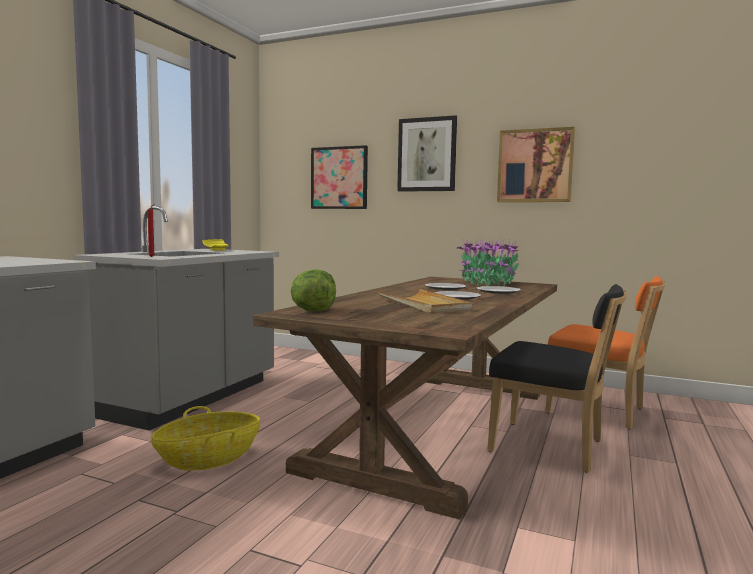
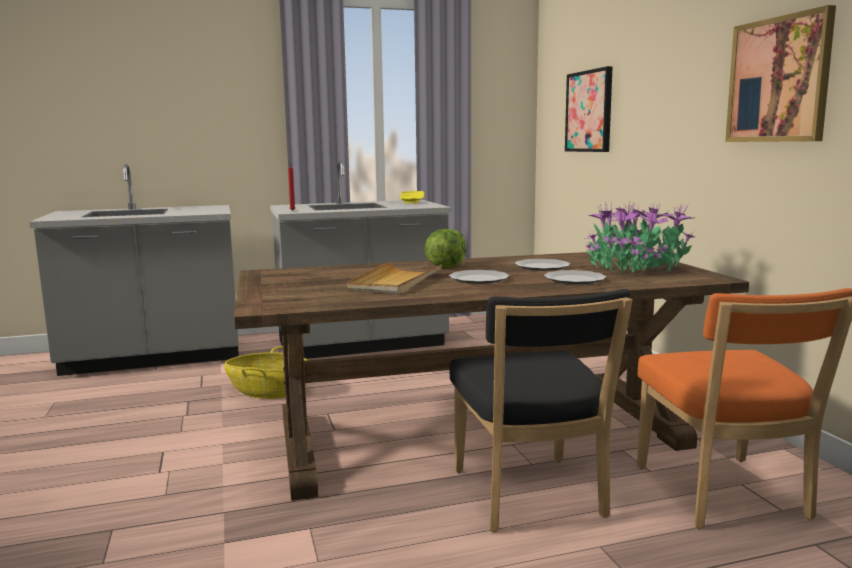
camera: 50 degrees right, 5 degrees up
lettuce [291,269,336,311] -> lettuce moved to [425,229,466,268]
picture [397,115,457,192] -> none

